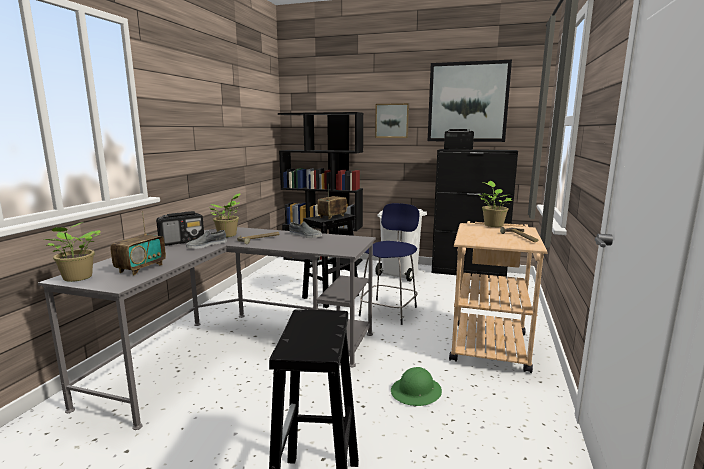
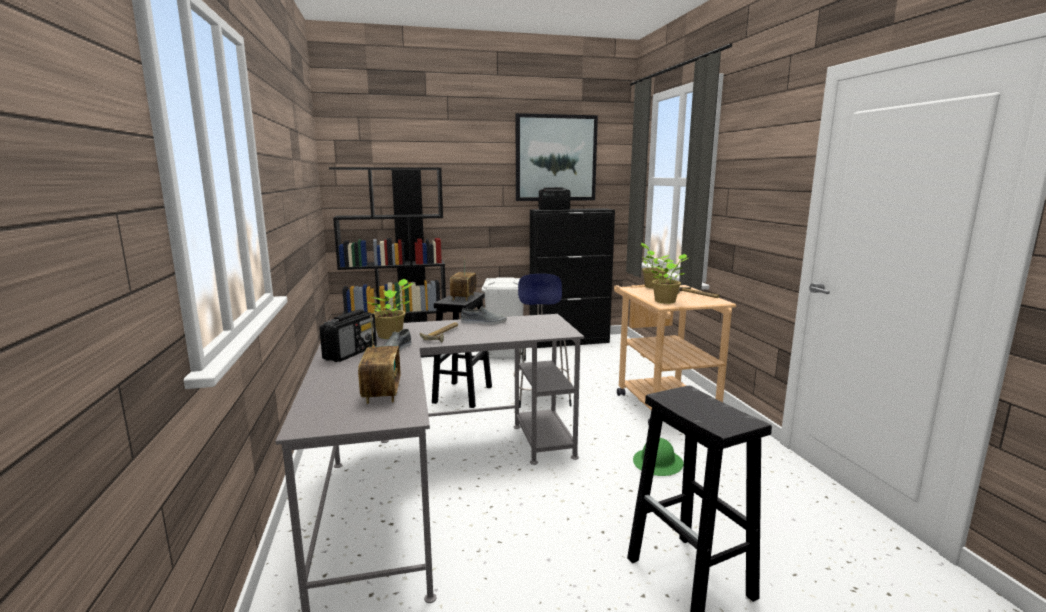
camera: 30 degrees left, 0 degrees up
potted plant [43,222,101,282] -> potted plant moved to [650,254,691,304]
picture [375,103,409,138] -> none

